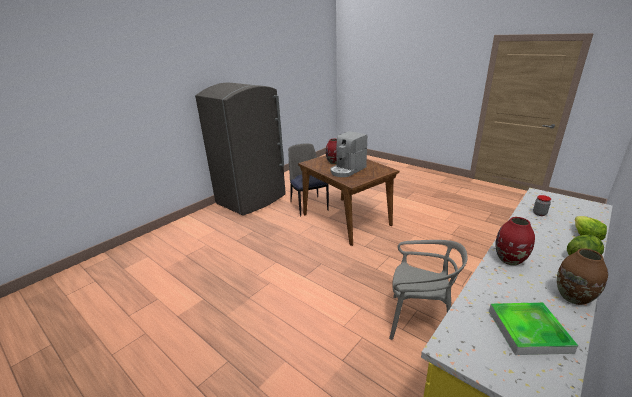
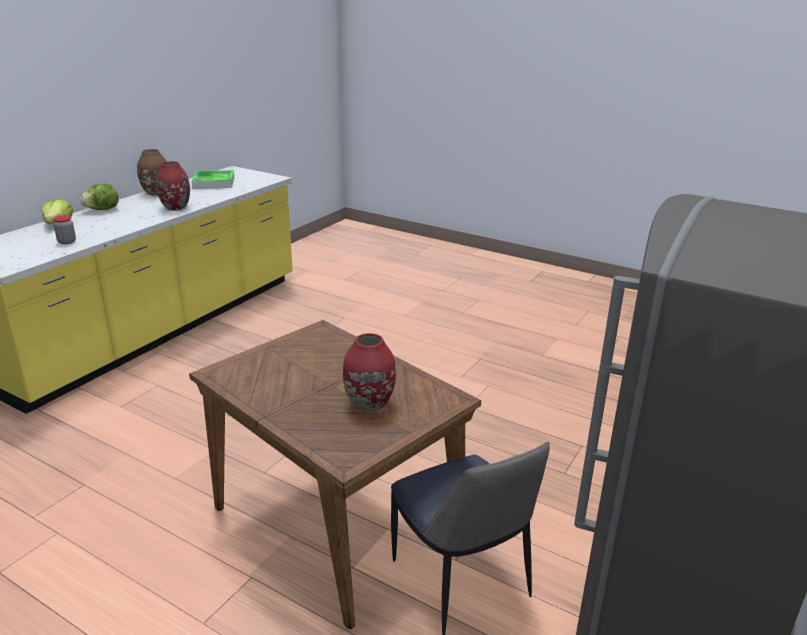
camera: 170 degrees right, 0 degrees up
coffee machine [330,131,367,177] -> none
grey chair [389,240,467,340] -> none

